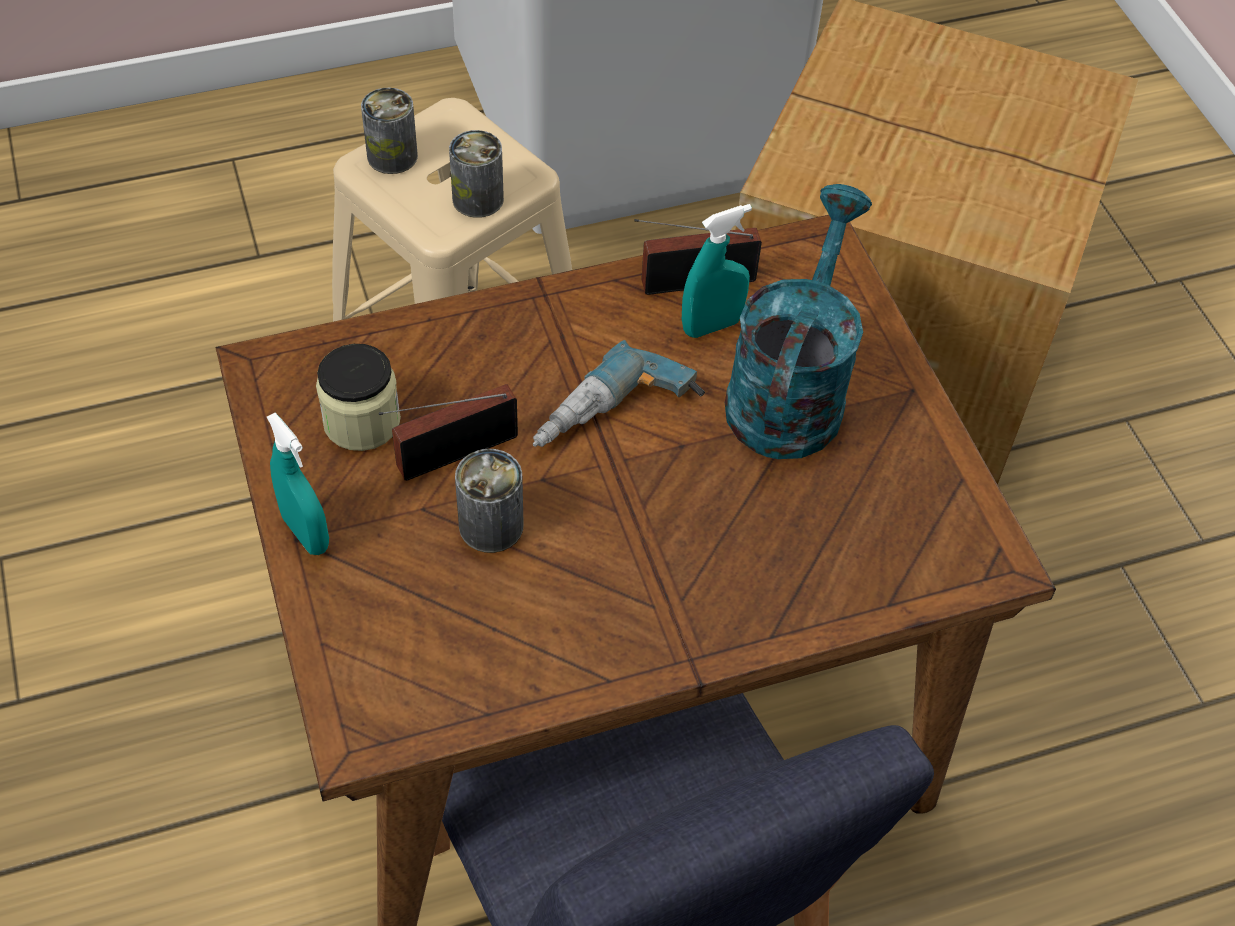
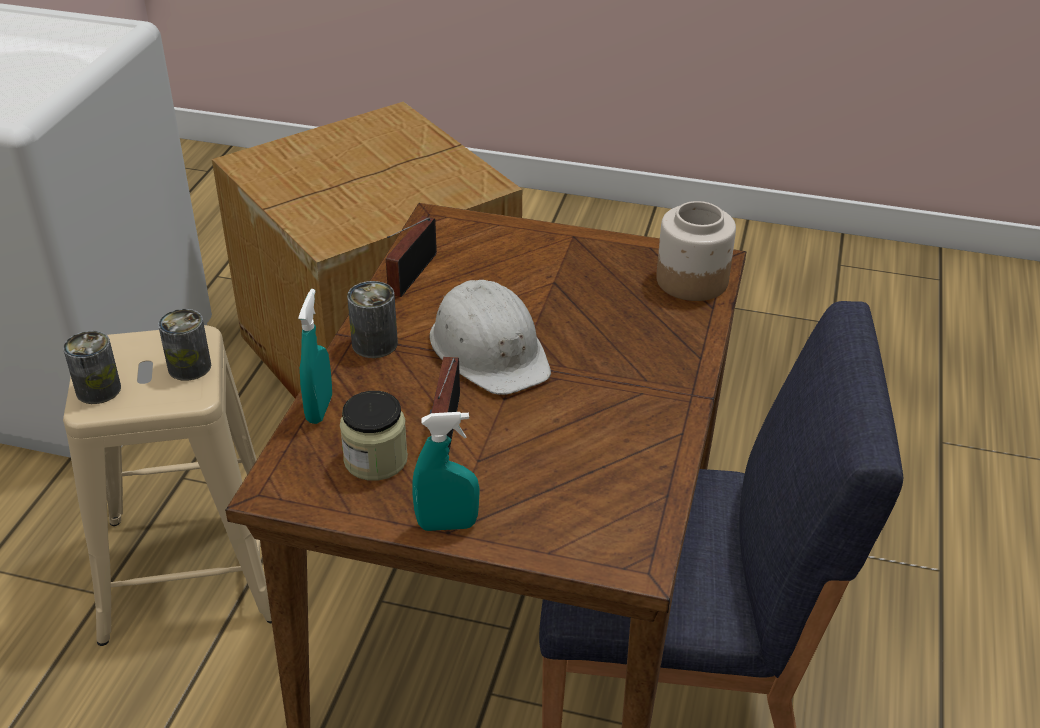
camera: 55 degrees left, 15 degrees down
can [455,449,524,553] -> can moved to [347,281,398,358]
power drill [533,340,705,447] -> white hard hat [430,280,551,395]
turquoise spray bottle [682,204,752,338] -> turquoise spray bottle moved to [298,289,332,424]
turquoise watering can [725,184,872,459] -> none
none -> jar [656,201,736,301]

